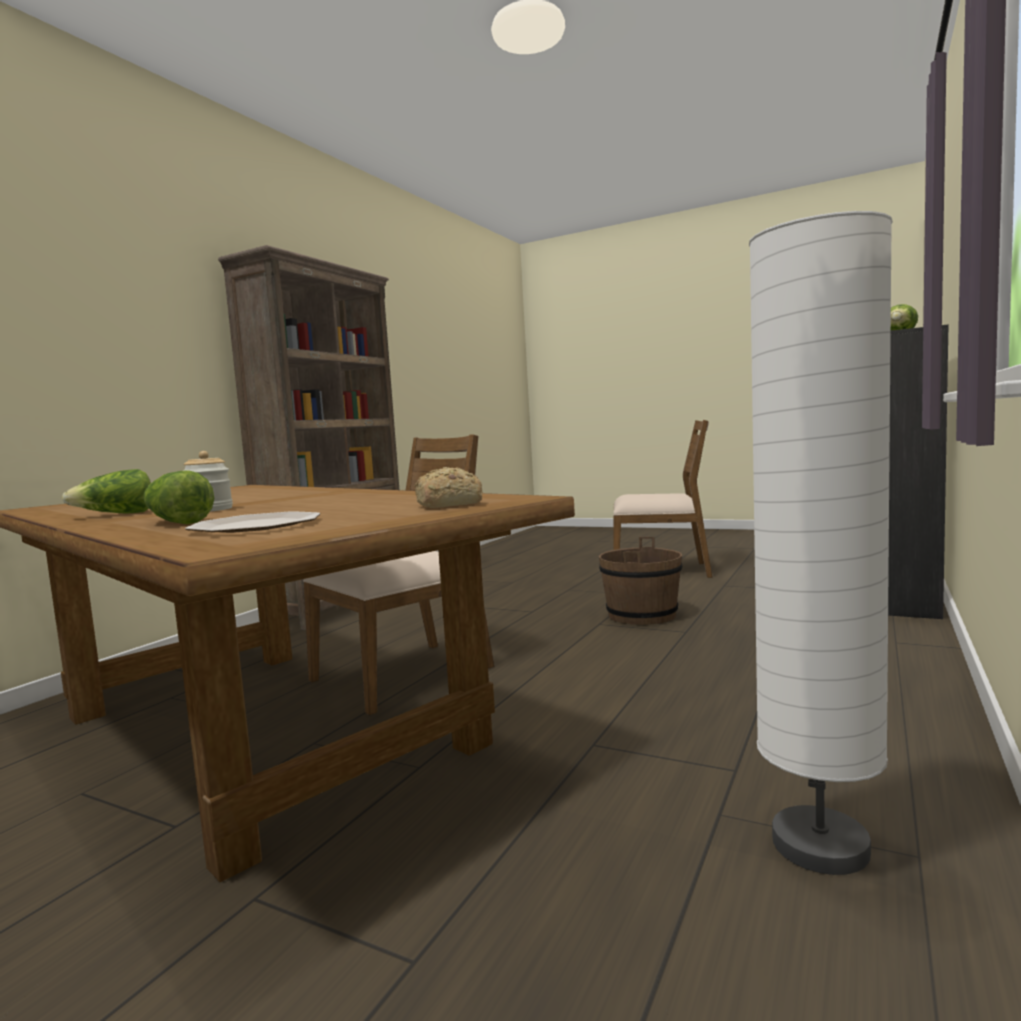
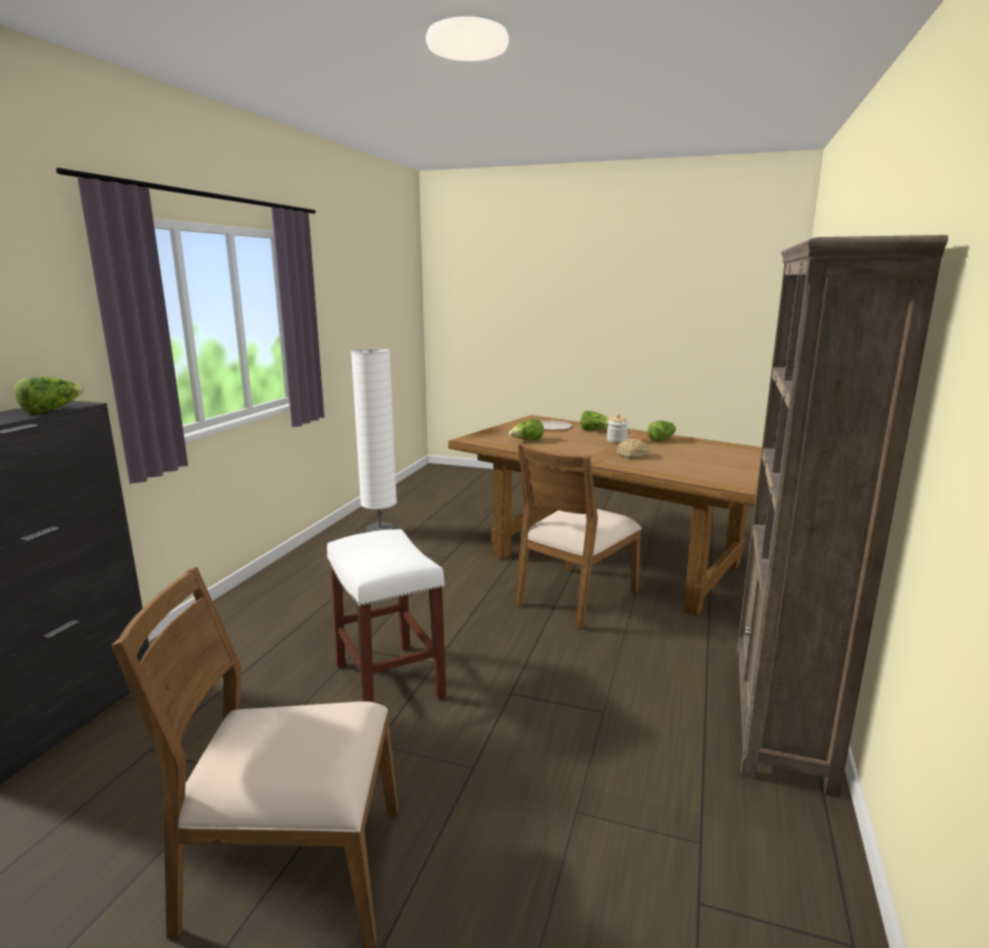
camera: 170 degrees right, 10 degrees up
bread [414,467,483,508] -> bread moved to [616,439,650,459]
brown bucket [599,537,682,625] -> white stool [327,529,446,702]
none -> lettuce [509,419,544,440]

